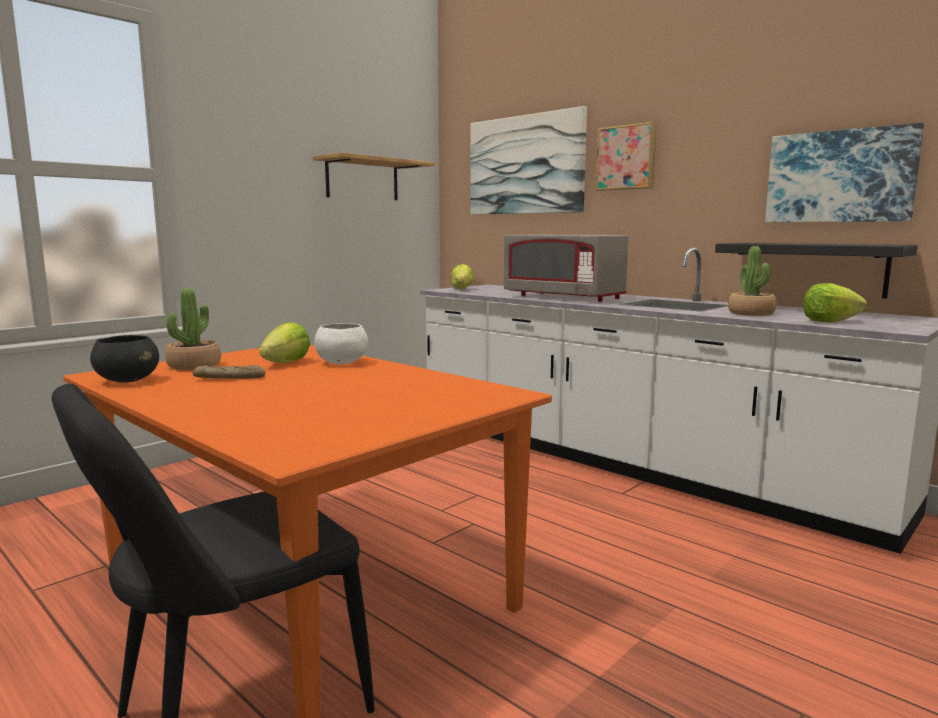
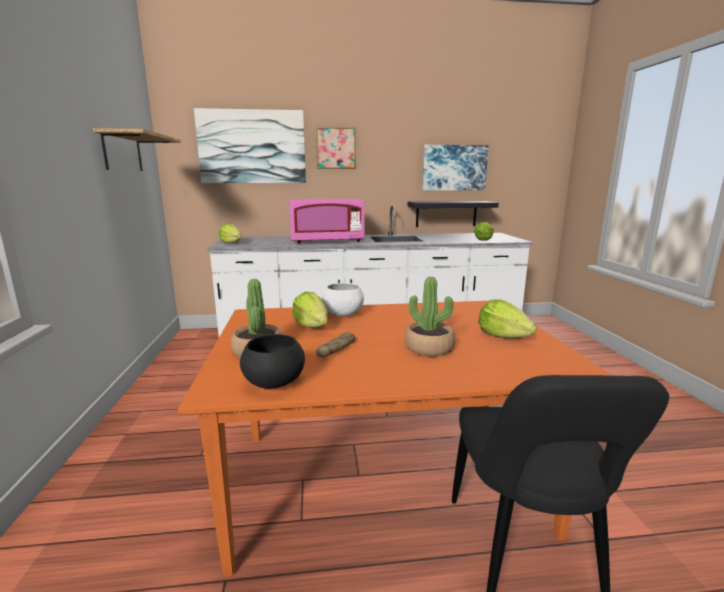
camera: 50 degrees left, 5 degrees up
grey microwave [504,235,629,302] -> pink microwave [289,199,365,243]
potted plant [728,246,777,316] -> potted plant moved to [405,277,455,356]
none -> lettuce [478,300,537,338]

